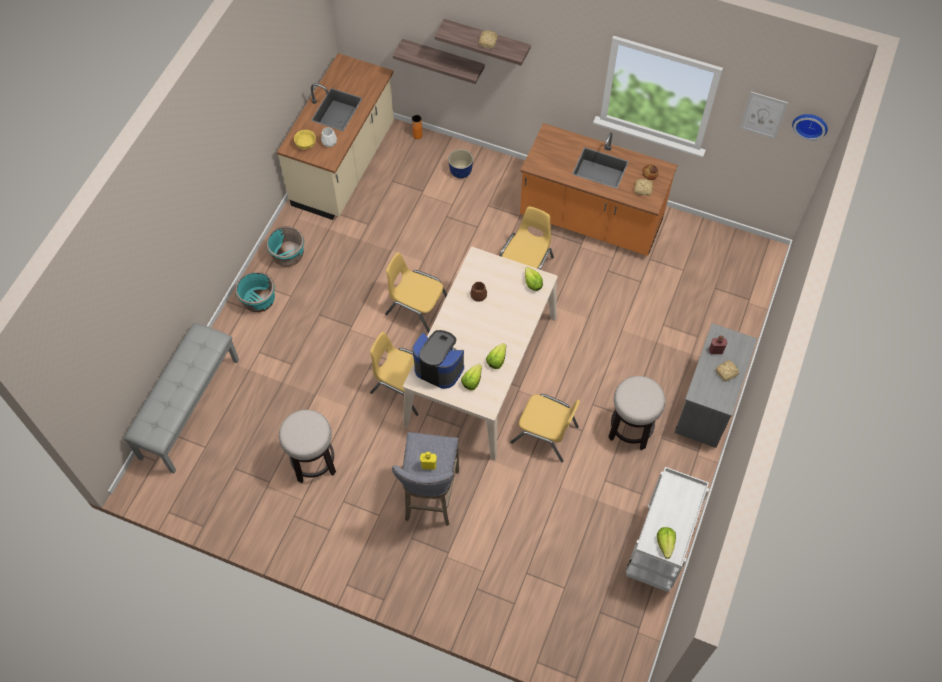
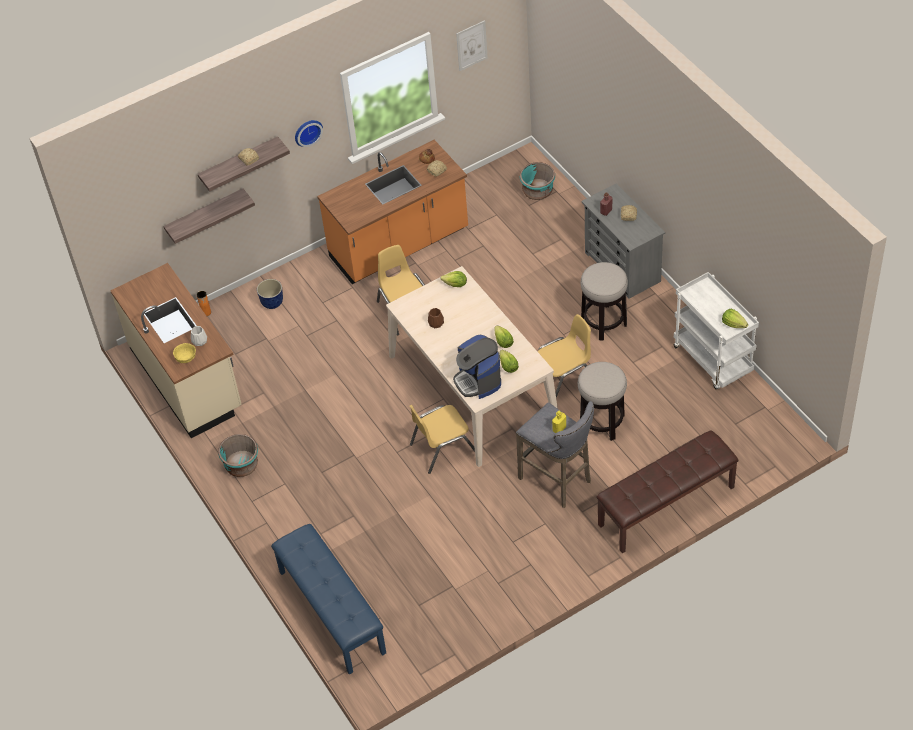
camera: 50 degrees left, 10 degrees down
grey bench [124,323,239,473] -> blue bench [271,524,386,675]
turquoise planter [235,272,275,312] -> turquoise planter moved to [520,162,555,200]
stool [279,410,336,483] -> stool moved to [578,362,627,441]
yellow chair [385,252,447,334] -> none
coffee machine [412,330,464,389] -> coffee machine turned 90 degrees counterclockwise [453,335,501,399]
wall clock [792,114,828,141] -> wall clock moved to [295,120,323,147]
none -> brown bench [596,430,739,553]

